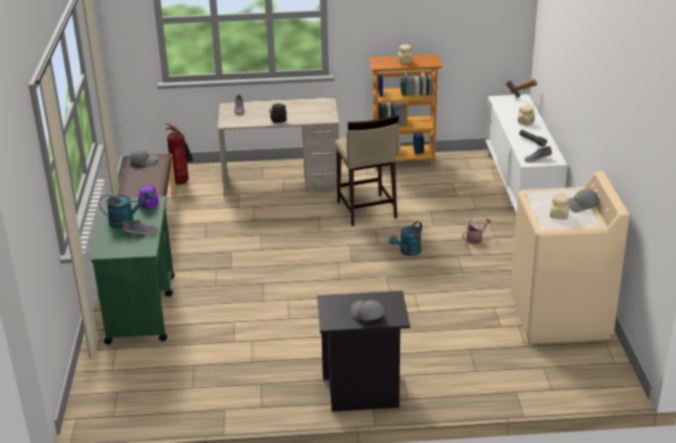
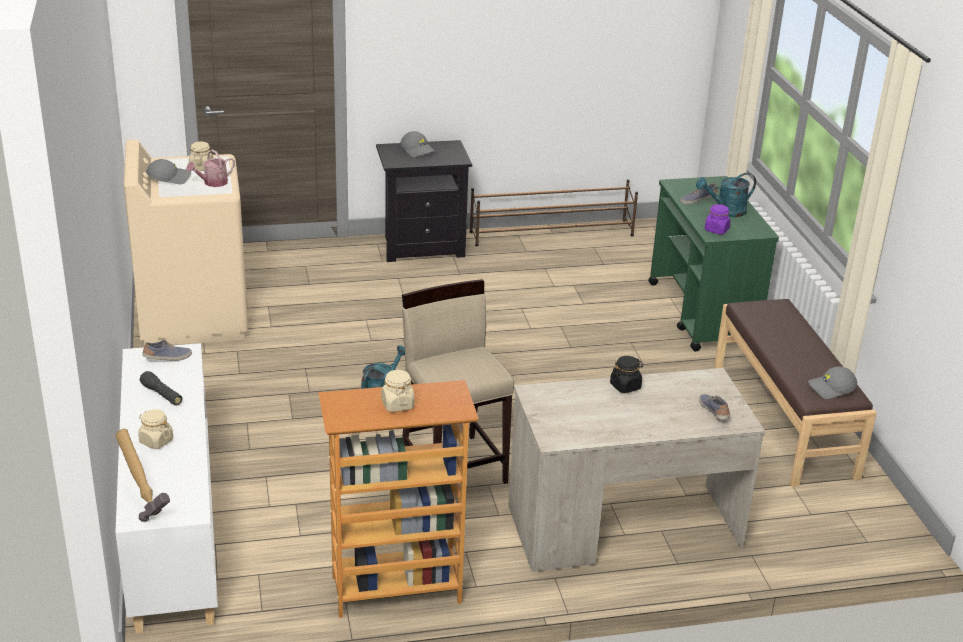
camera: 170 degrees right, 0 degrees up
fire extinguisher [166,123,193,184] -> none
watering can [462,218,492,244] -> watering can moved to [186,149,235,187]
none -> brown shoe rack [470,180,638,246]

